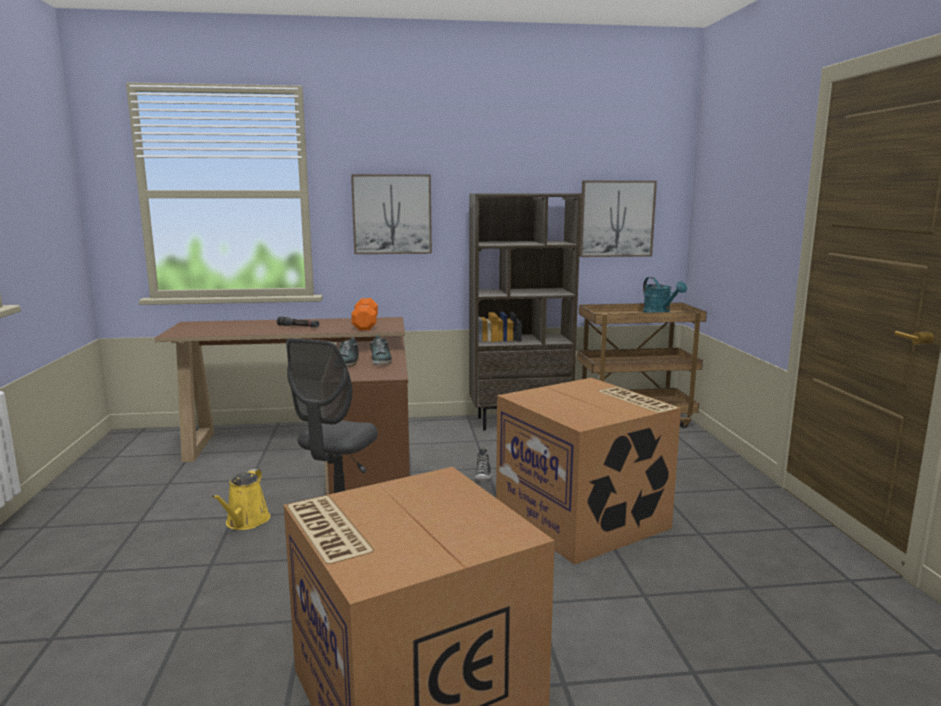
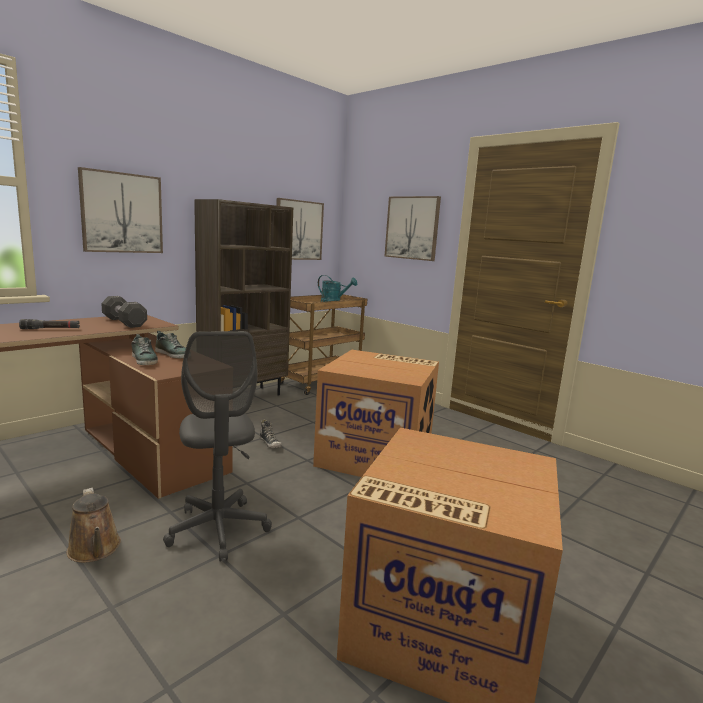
camera: 40 degrees left, 0 degrees up
yellow watering can [212,469,270,530] -> brown watering can [67,488,121,563]
orange dumbbell [351,298,378,330] -> black dumbbell [101,296,147,328]
none -> picture [384,196,441,261]

